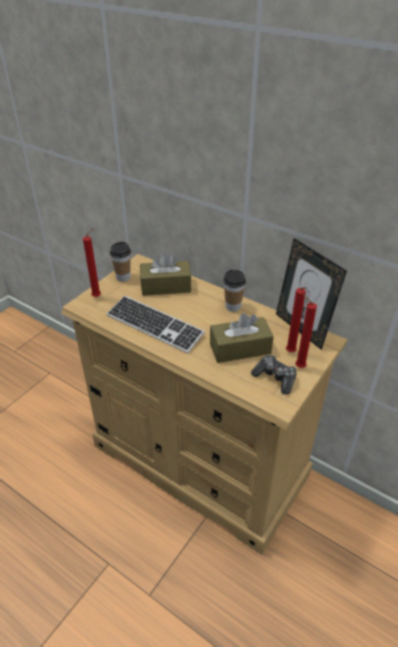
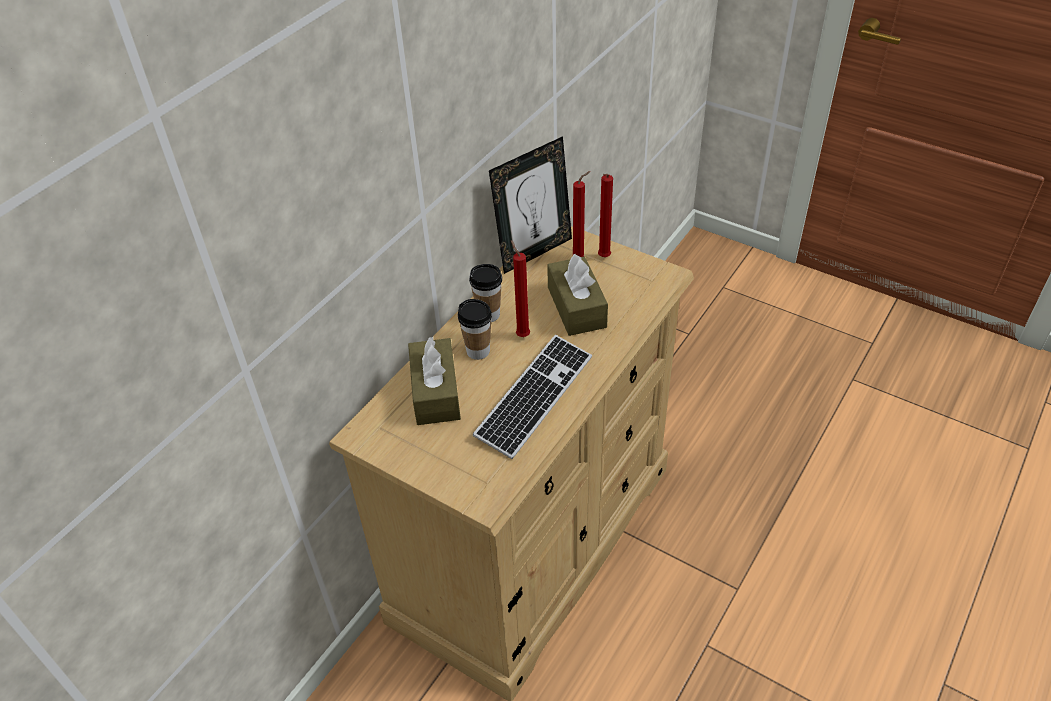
camera: 90 degrees left, 5 degrees up
red candle [83,228,101,297] -> red candle moved to [511,240,530,337]
cup [110,242,131,282] -> cup moved to [458,299,492,360]
game controller [251,355,297,395] -> none

